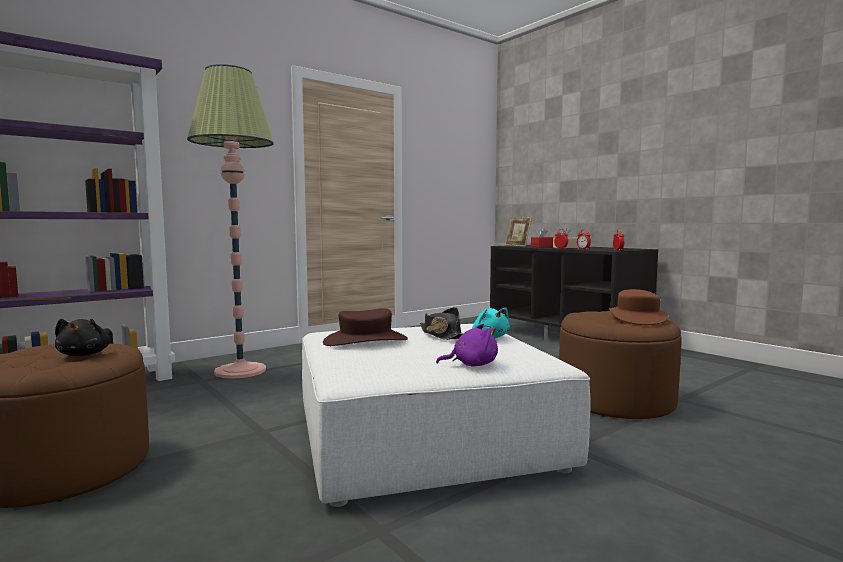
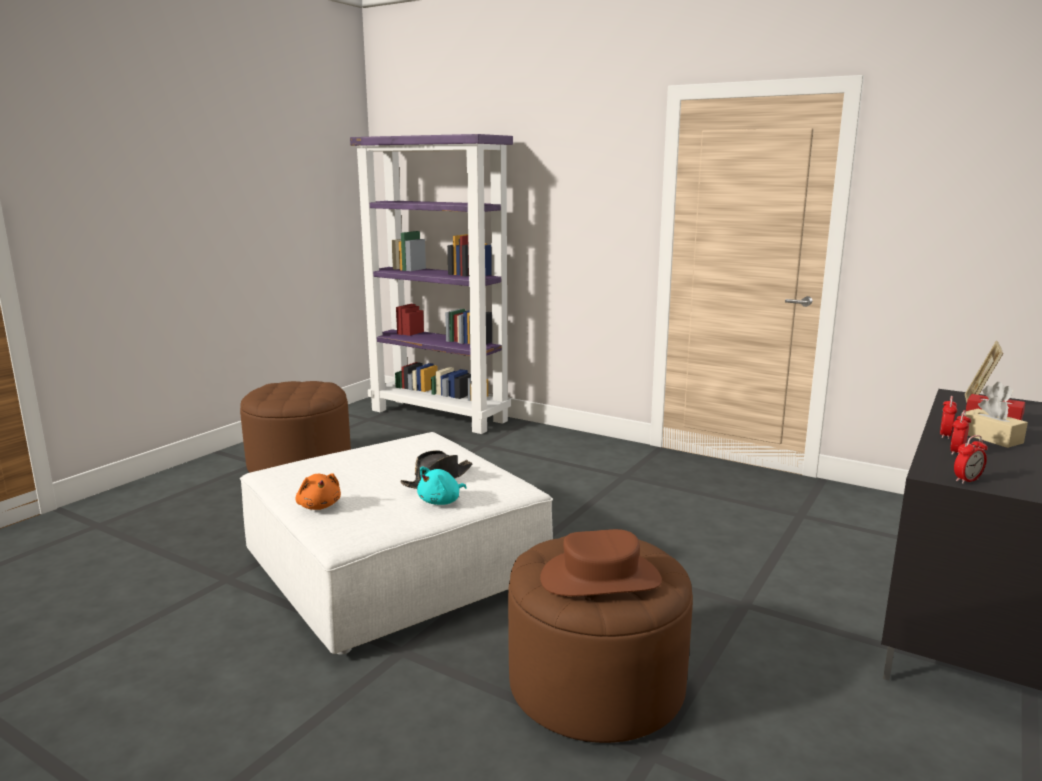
camera: 70 degrees right, 10 degrees up
black plush toy [55,319,110,356] -> none
floor lamp [187,64,274,379] -> none
brown hat [323,308,408,346] -> none
purple plush toy [436,324,498,367] -> orange plush toy [295,474,341,510]

